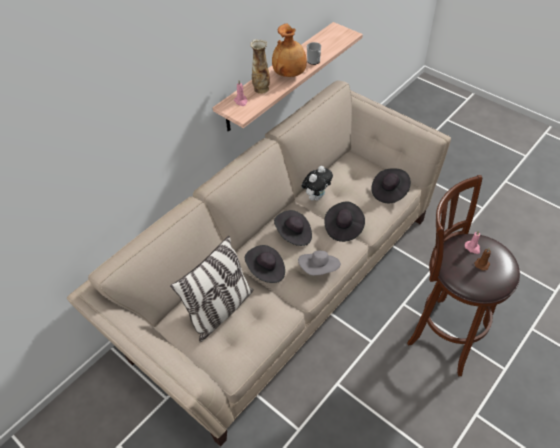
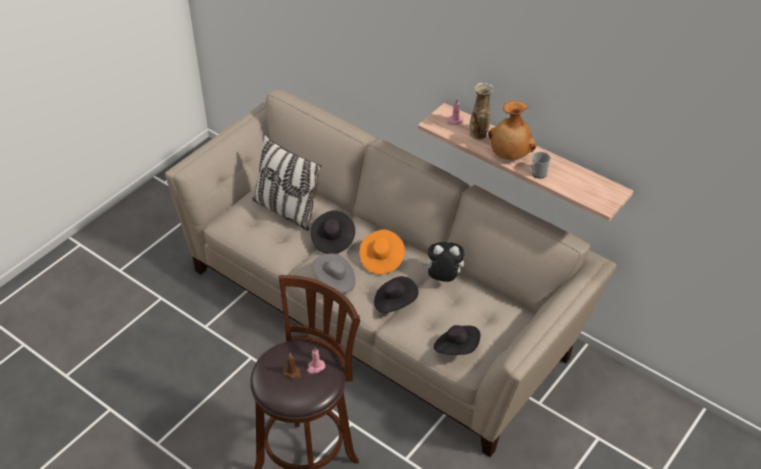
camera: 85 degrees right, 5 degrees down
black hat [274,210,312,246] -> orange hat [359,230,405,274]
plush toy [302,166,333,201] -> plush toy turned 150 degrees clockwise [422,242,464,282]

